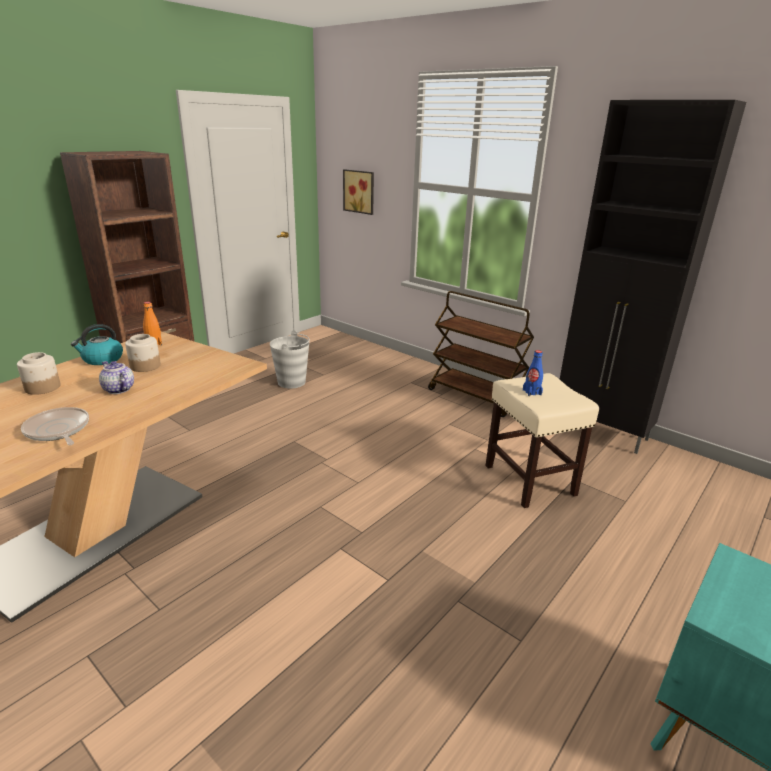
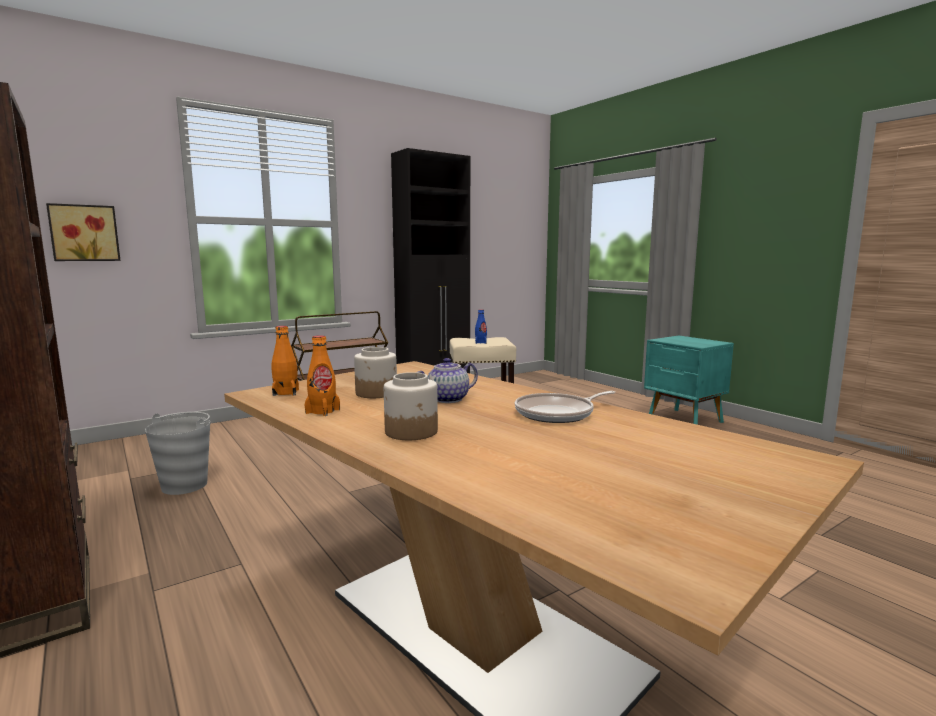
camera: 75 degrees left, 15 degrees down
kettle [71,324,123,365] -> orange bottle [305,335,340,416]

